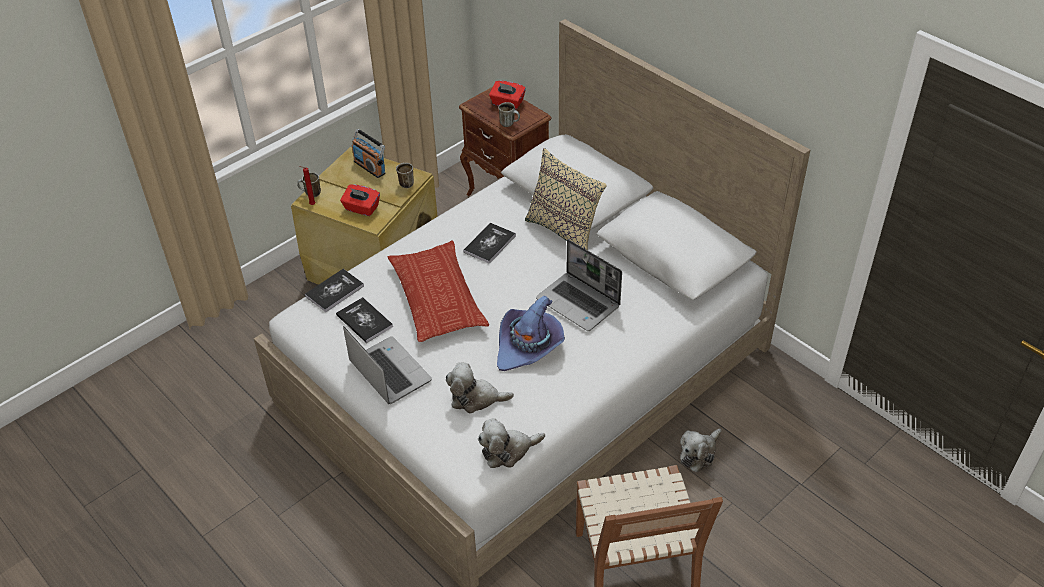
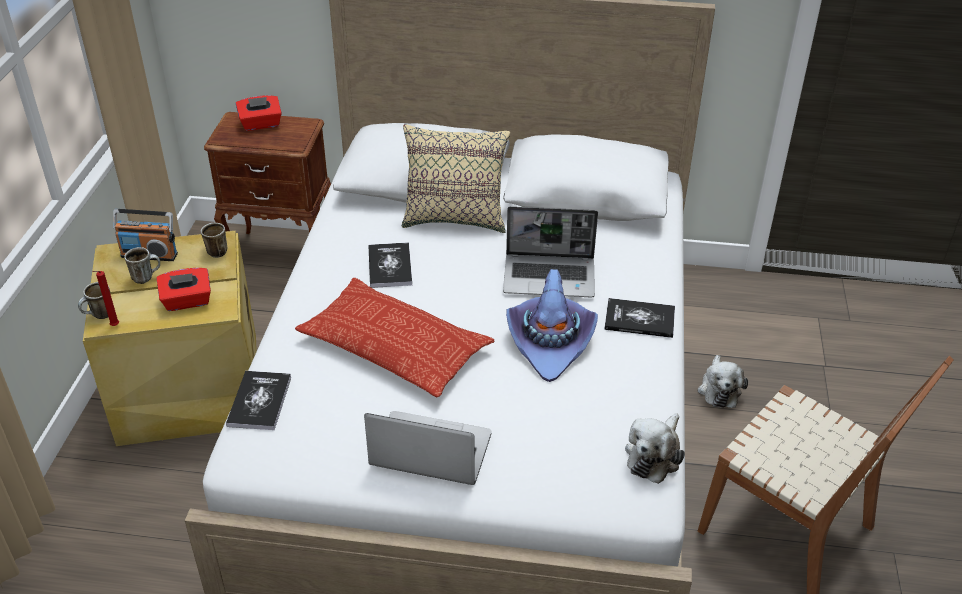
camera: 40 degrees left, 5 degrees down
book [336,297,393,343] -> book moved to [604,298,675,338]
plush toy [446,363,514,413] -> none
mug [498,102,520,127] -> mug moved to [124,247,160,284]

